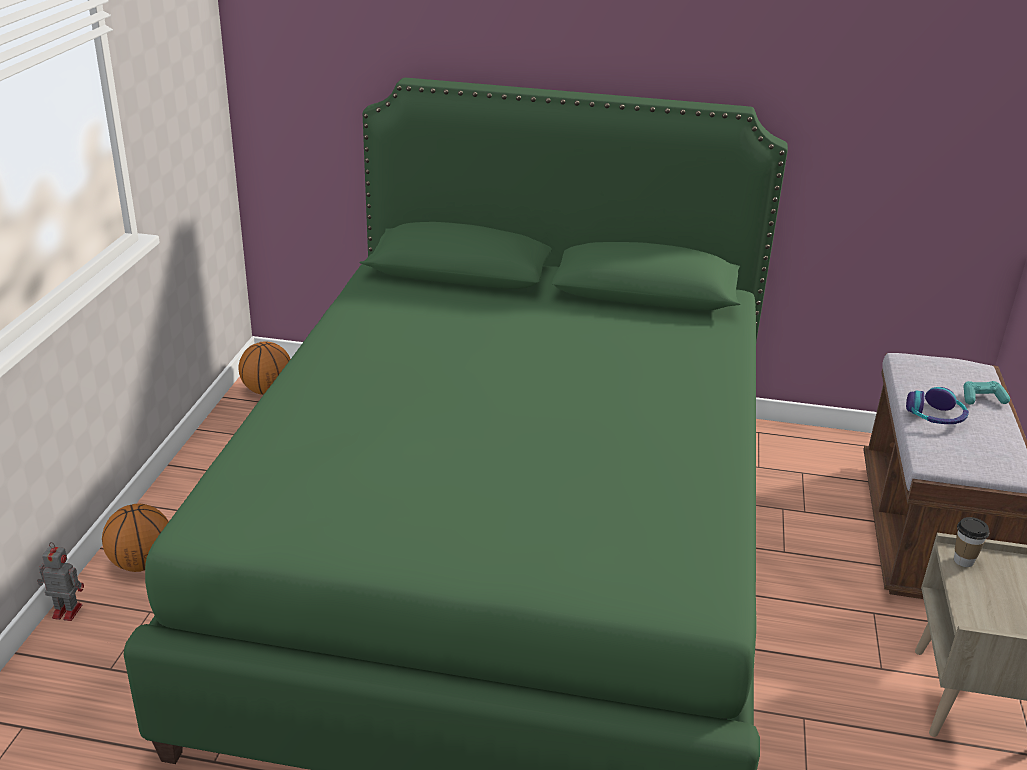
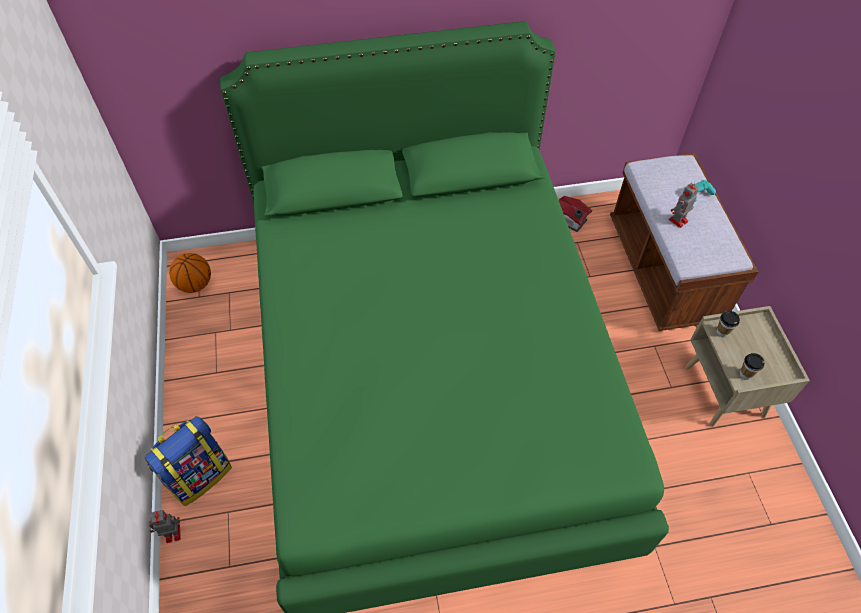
camera: 20 degrees left, 25 degrees up
basketball [102,504,169,572] -> backpack [145,416,232,506]
headphones [906,387,969,424] -> toy robot [669,182,699,228]
none -> toy house [559,196,592,232]
none -> cup [740,353,765,380]

